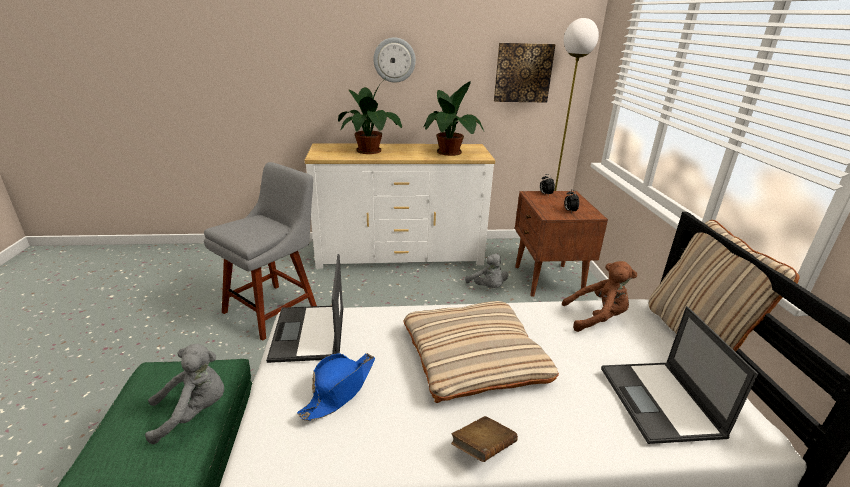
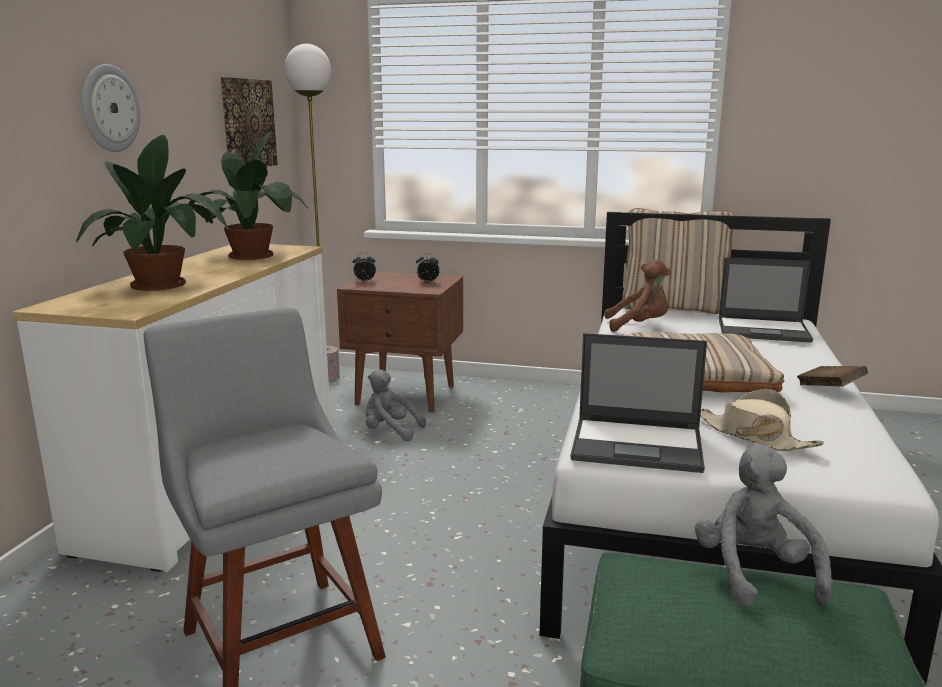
camera: 70 degrees left, 10 degrees down
blue hat [297,353,375,421] -> beige hat [700,389,824,451]
grey plush toy [465,254,508,288] -> grey plush toy turned 150 degrees counterclockwise [366,369,426,441]
brown plush toy [562,261,637,332] -> brown plush toy turned 75 degrees clockwise [605,259,671,332]

